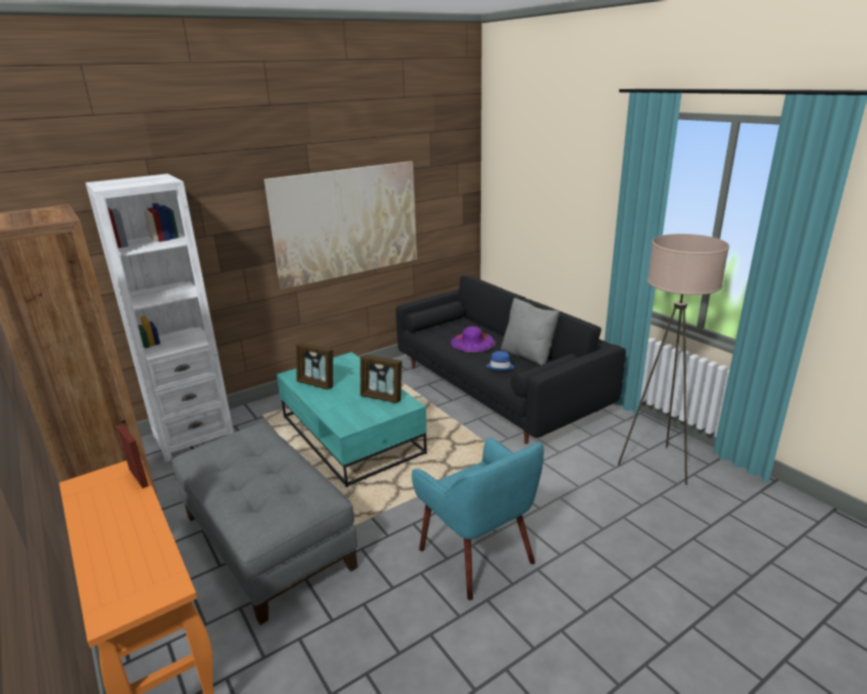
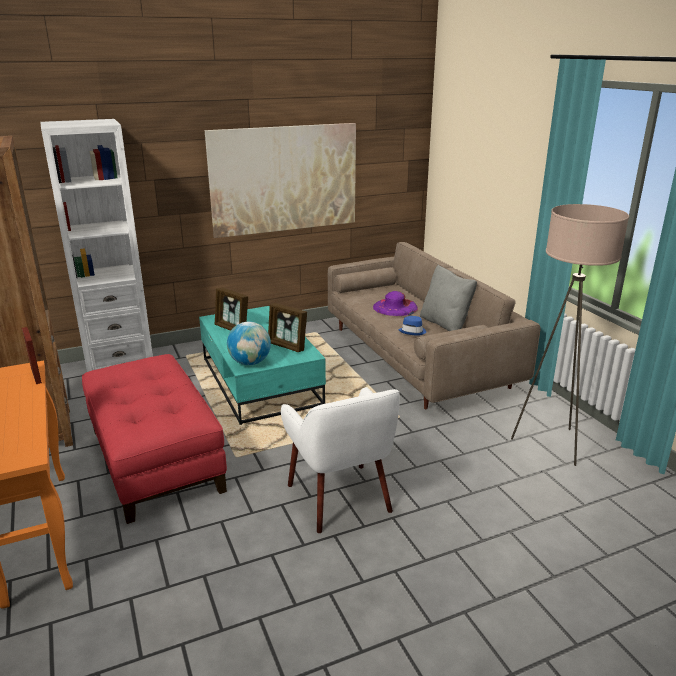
camera: 10 degrees right, 0 degrees up
grey ottoman [172,423,358,625] -> red ottoman [82,354,227,524]
black sofa [396,275,626,444] -> beige sofa [328,242,541,409]
turquoise armchair [412,438,544,600] -> white armchair [281,387,400,533]
none -> globe [227,321,271,365]

